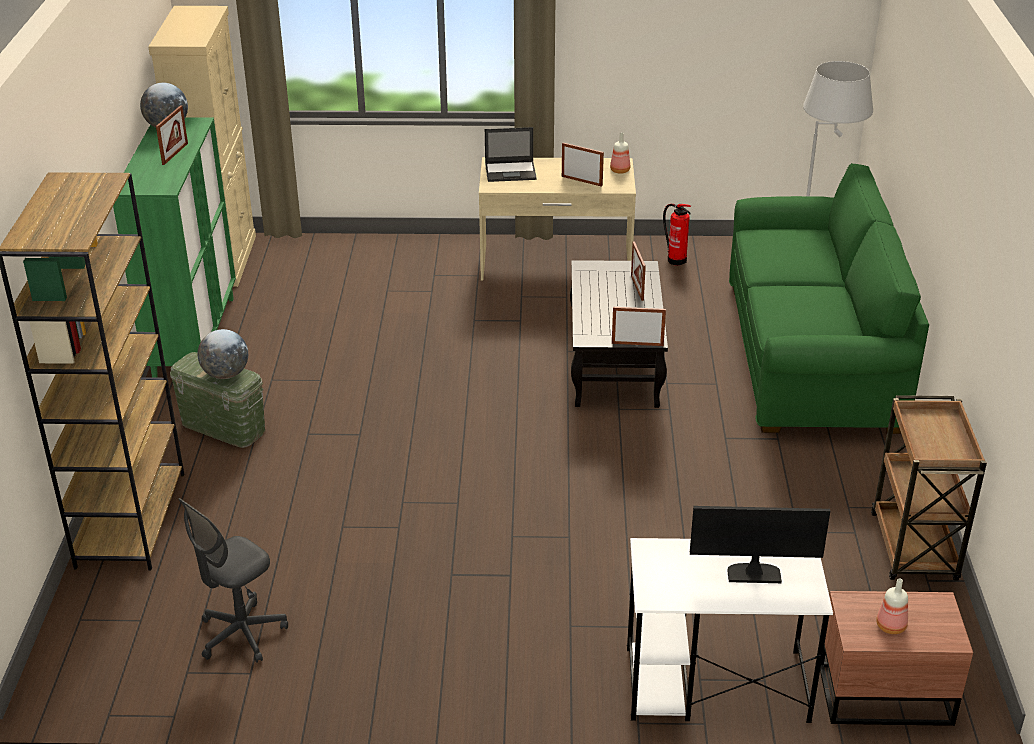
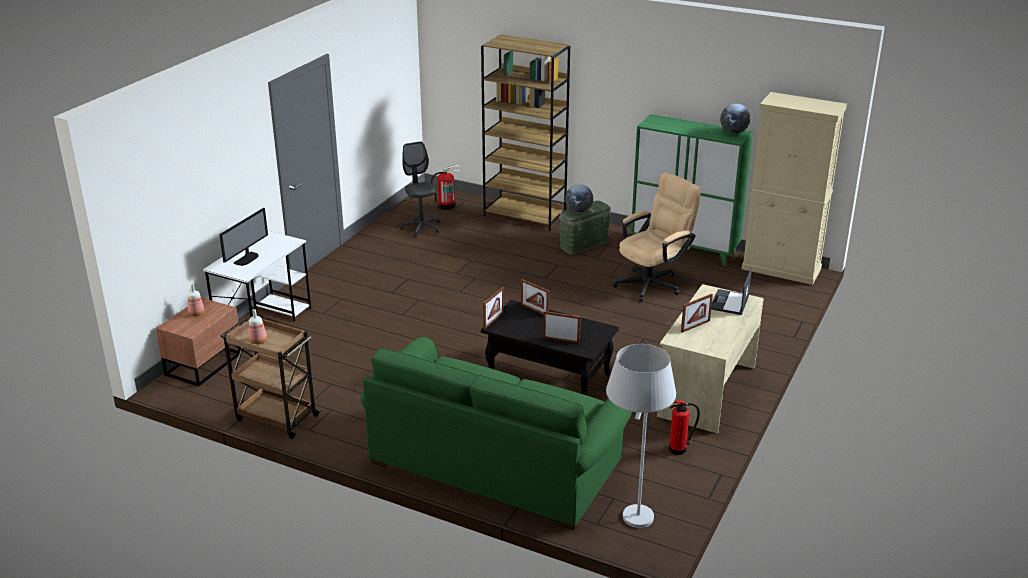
camera: 115 degrees right, 5 degrees down
picture frame [156,105,188,165] -> picture frame moved to [521,279,549,315]
bottle [610,132,630,174] -> bottle moved to [249,309,267,344]
none -> fire extinguisher [431,165,461,210]
none -> beige office chair [613,172,701,302]

